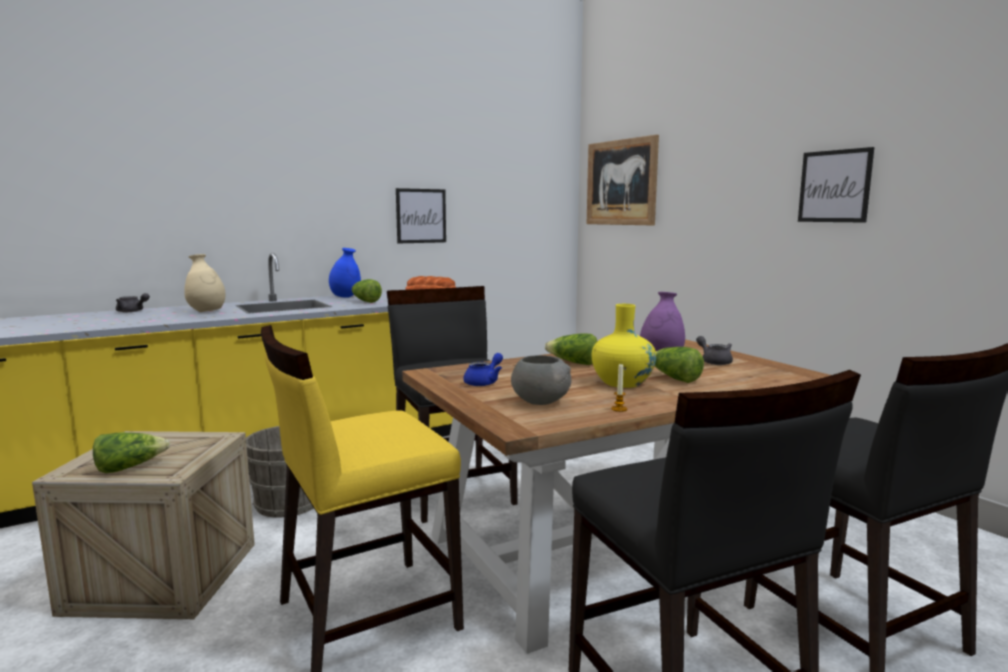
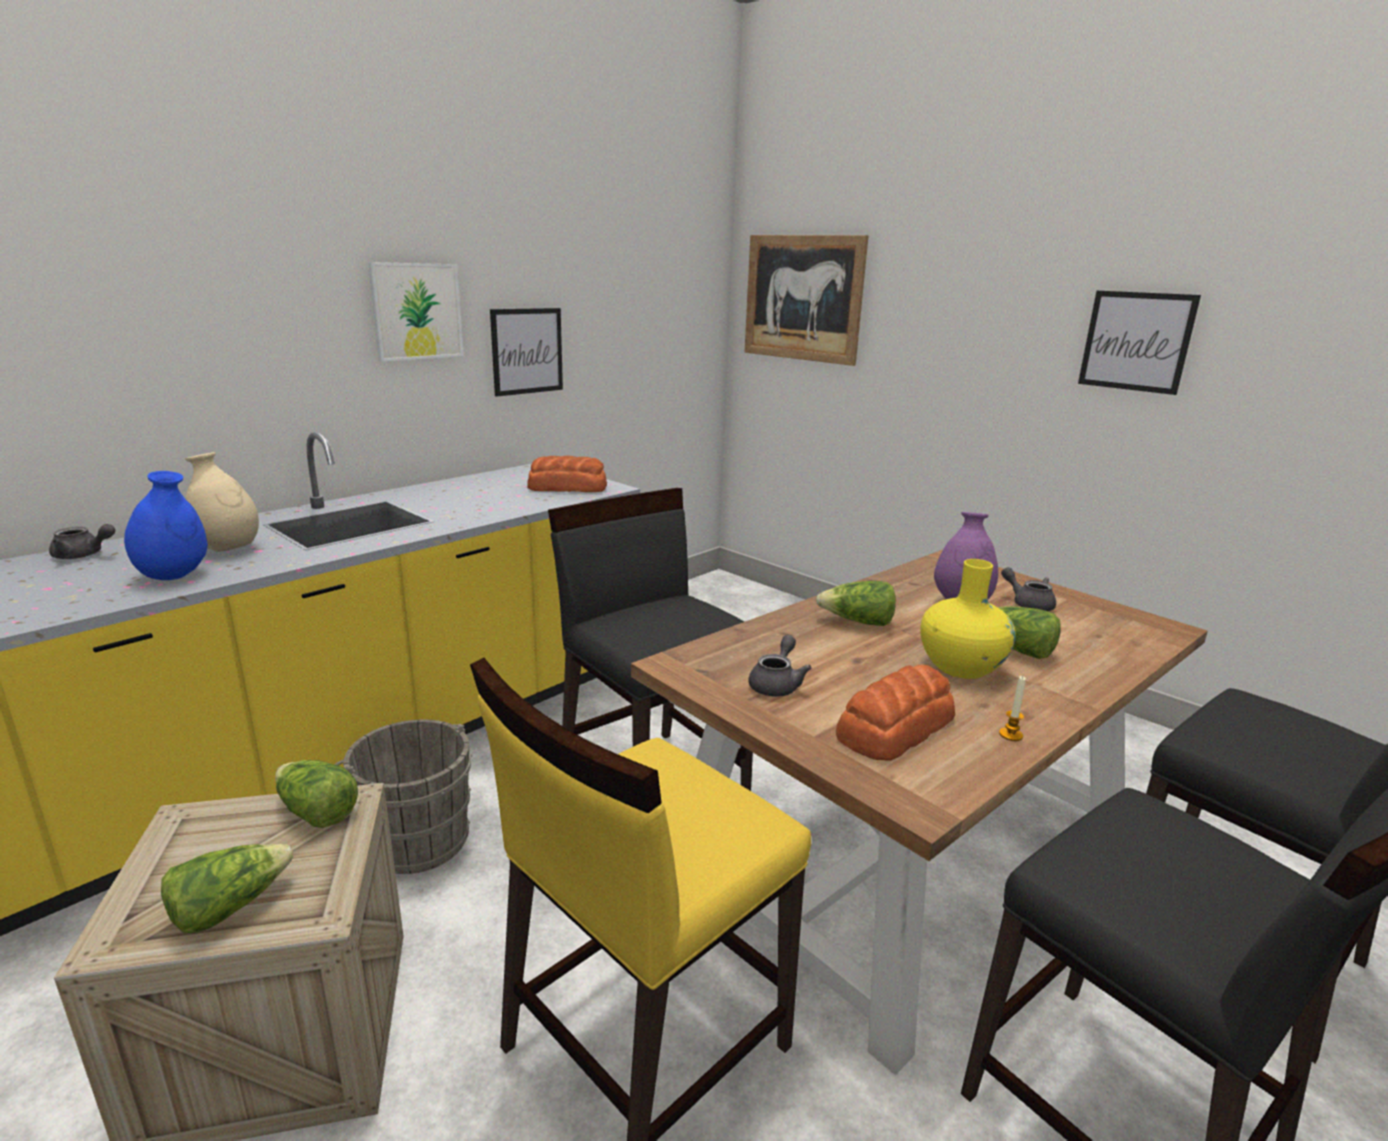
camera: 15 degrees left, 10 degrees up
blue vase [329,248,361,298] -> blue vase moved to [124,471,208,580]
lettuce [352,279,382,303] -> lettuce moved to [275,760,358,828]
blue teapot [463,353,503,386] -> grey teapot [748,635,812,697]
grey bowl [511,355,571,405] -> bread [836,665,955,761]
none -> picture [368,262,464,362]

